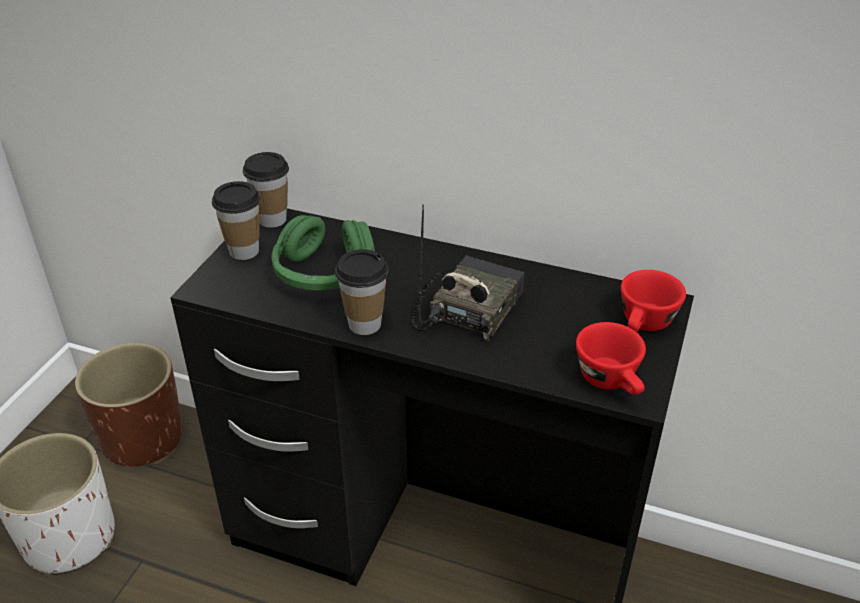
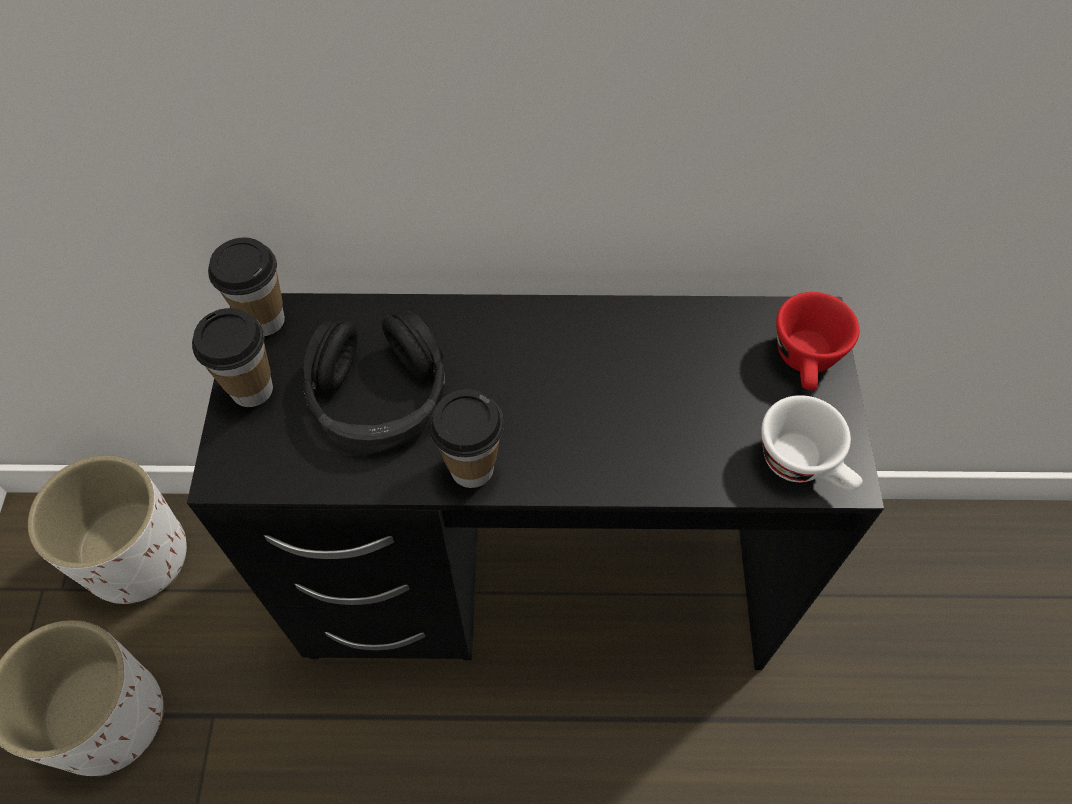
camera: 20 degrees left, 20 degrees up
brown planter [75,343,183,466] -> white planter [28,455,187,604]
green headphones [272,215,375,290] -> black headphones [303,311,445,446]
radio [411,204,525,341] -> none
red cup [576,322,646,395] -> white cup [761,395,863,491]

